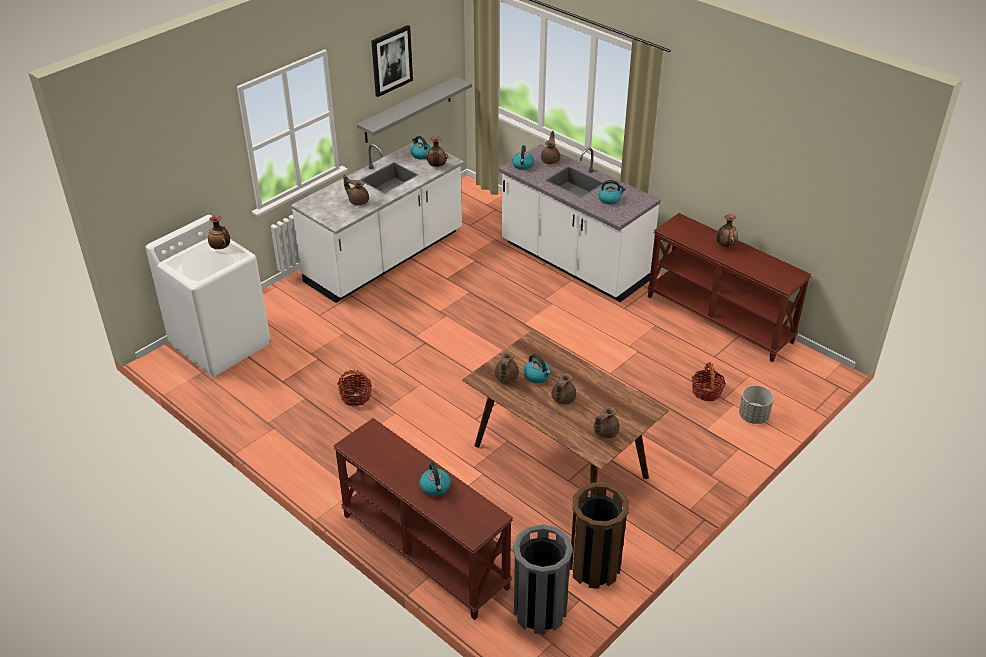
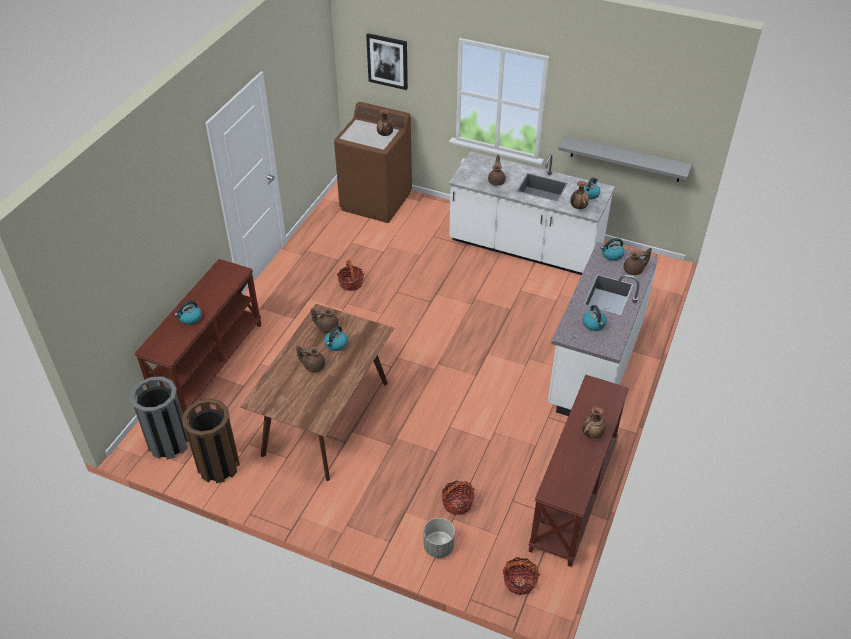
camera: 70 degrees right, 5 degrees up
white washing machine [146,215,270,377] -> brown washing machine [334,102,412,223]
picture [371,25,413,97] -> picture moved to [366,33,408,90]
brown teapot [594,406,619,439] -> none
none -> basket [503,557,540,595]

